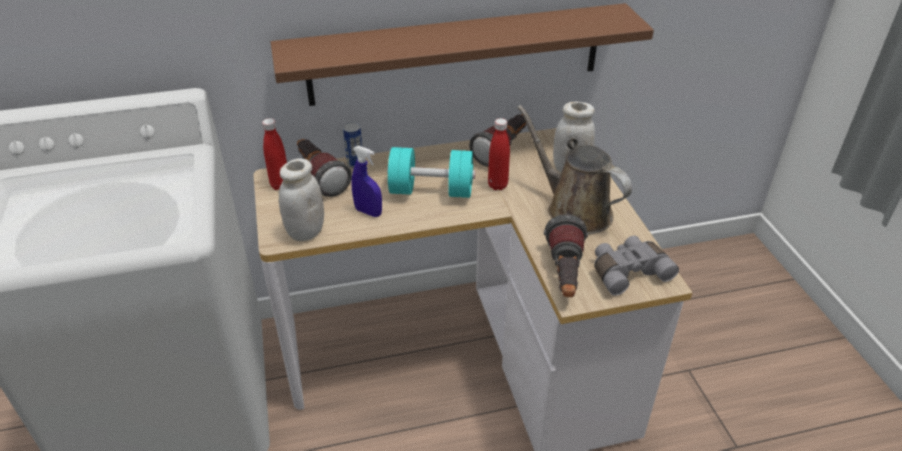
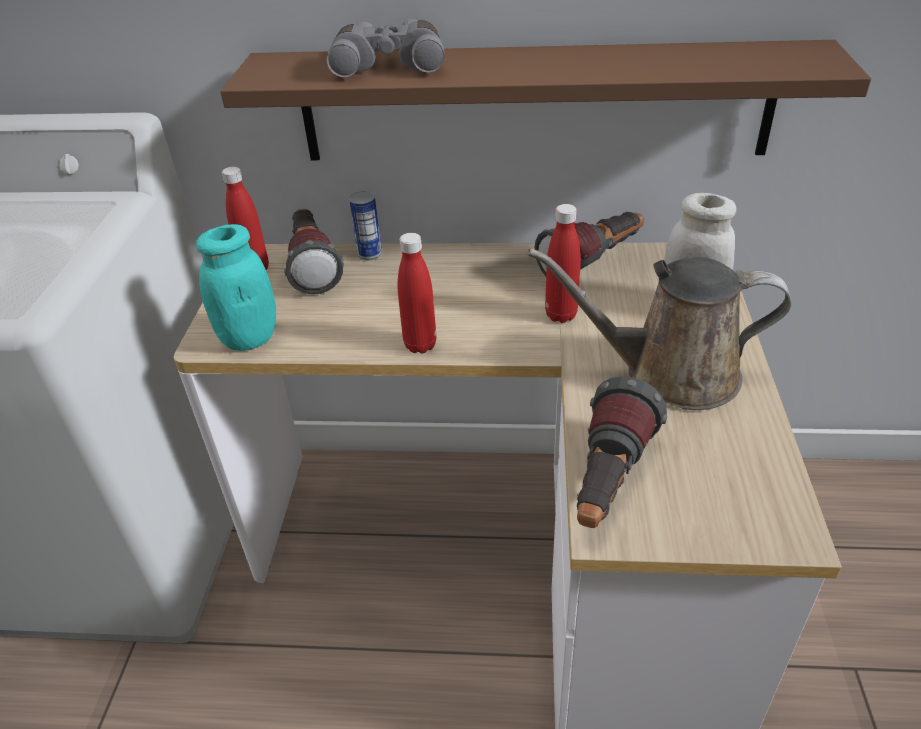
camera: 20 degrees right, 0 degrees up
white jar [279,158,324,241] -> turquoise jar [196,224,276,351]
blue spray bottle [351,146,382,217] -> none
turquoise dumbbell [387,147,475,198] -> none
brown watering can [517,105,632,234] -> brown watering can turned 60 degrees counterclockwise [528,248,792,410]
grey binoculars [594,236,679,296] -> grey binoculars moved to [327,19,444,77]
none -> red bottle [398,233,436,354]

